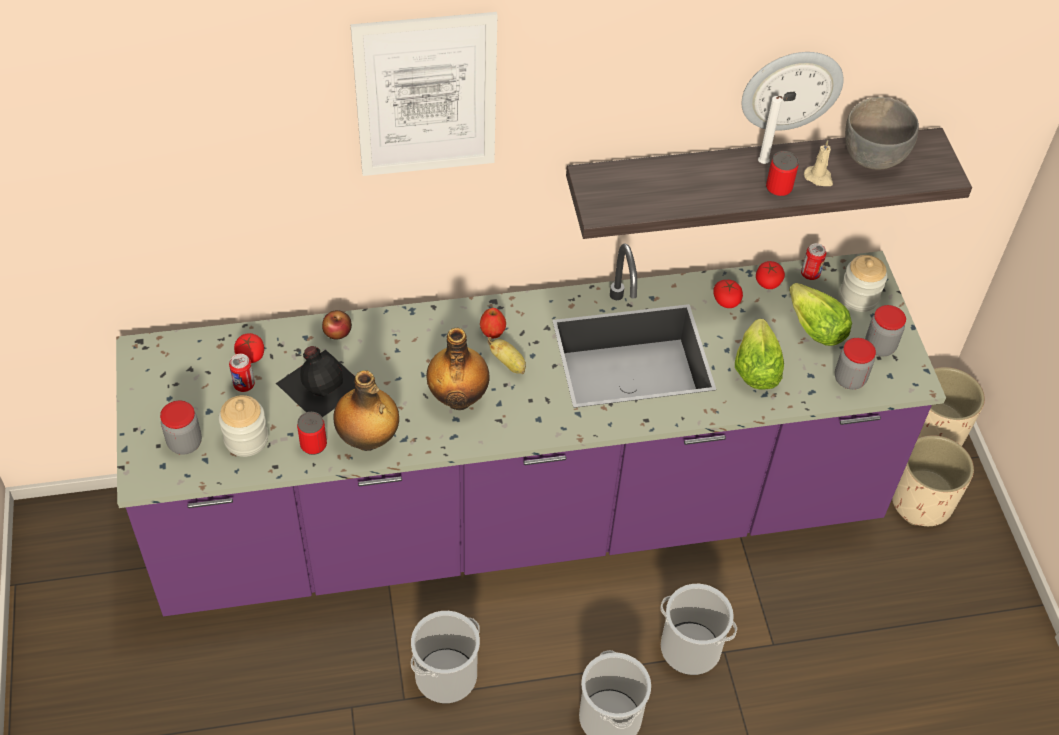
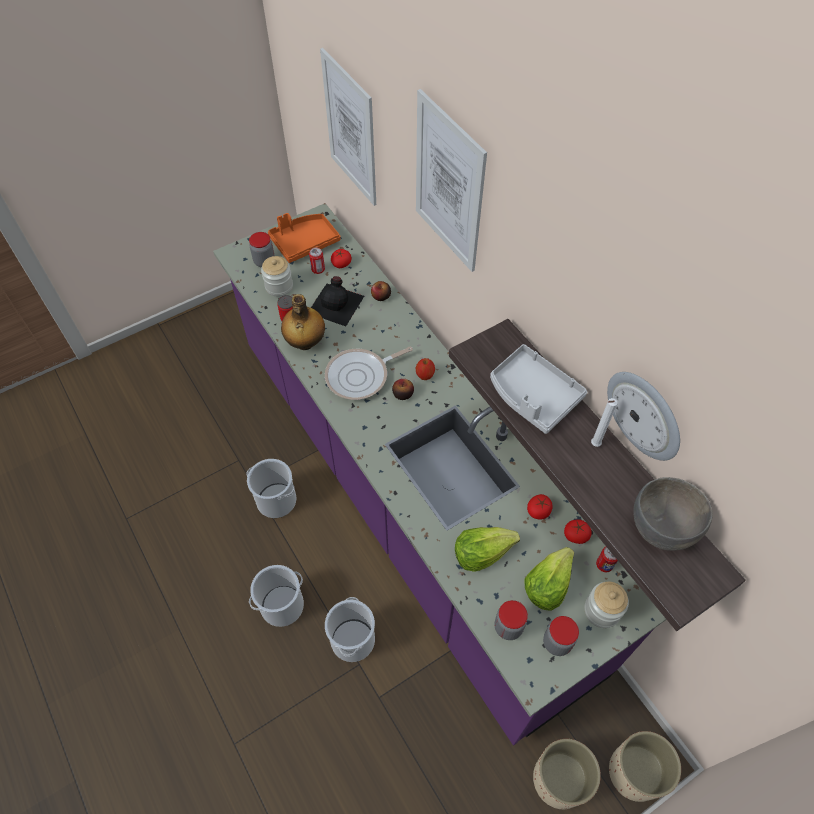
camera: 70 degrees right, 5 degrees up
bottle [426,328,490,410] -> frying pan [325,347,413,400]
banana [487,337,526,374] -> apple [392,379,414,400]
can [766,151,799,197] -> none
beige candle [804,140,833,186] -> none
none -> orange tray [268,213,341,263]
none -> picture [320,48,376,206]
none -> grey tray [490,344,587,434]

